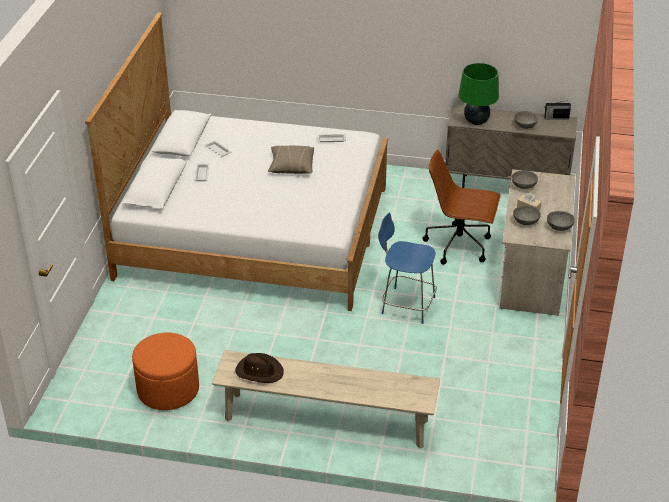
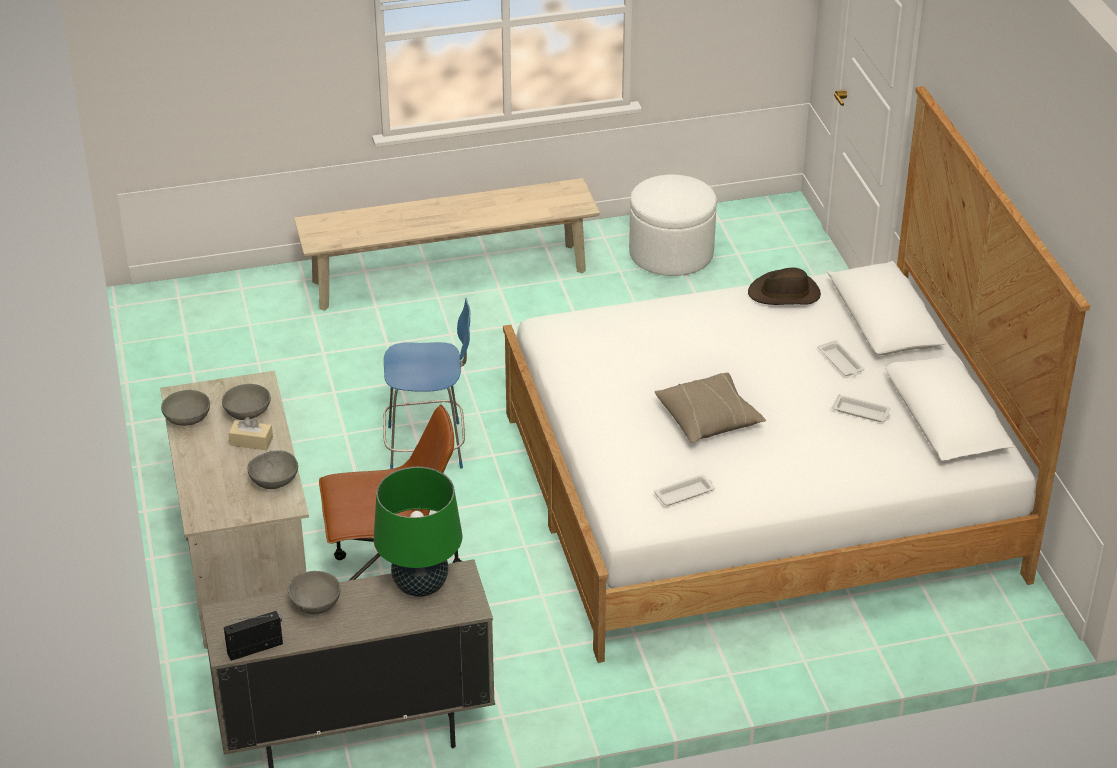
camera: 155 degrees right, 0 degrees up
orange ottoman [132,333,199,410] -> white ottoman [629,175,717,276]
brown hat [235,353,284,383] -> brown hat moved to [748,268,821,305]

